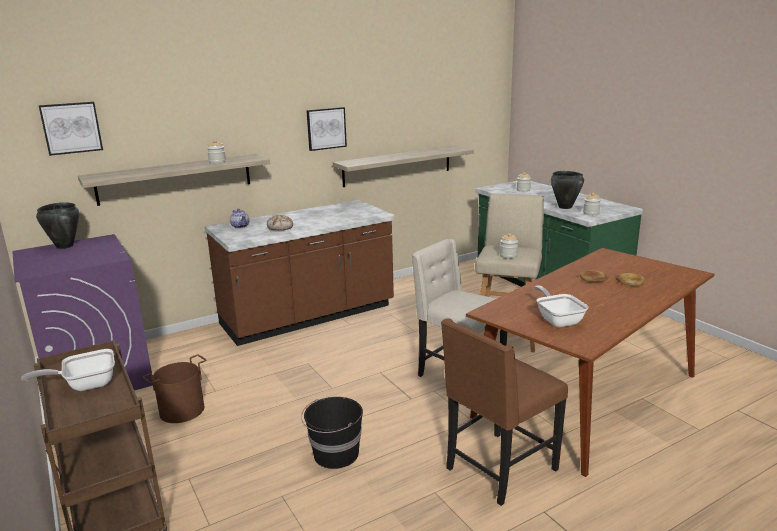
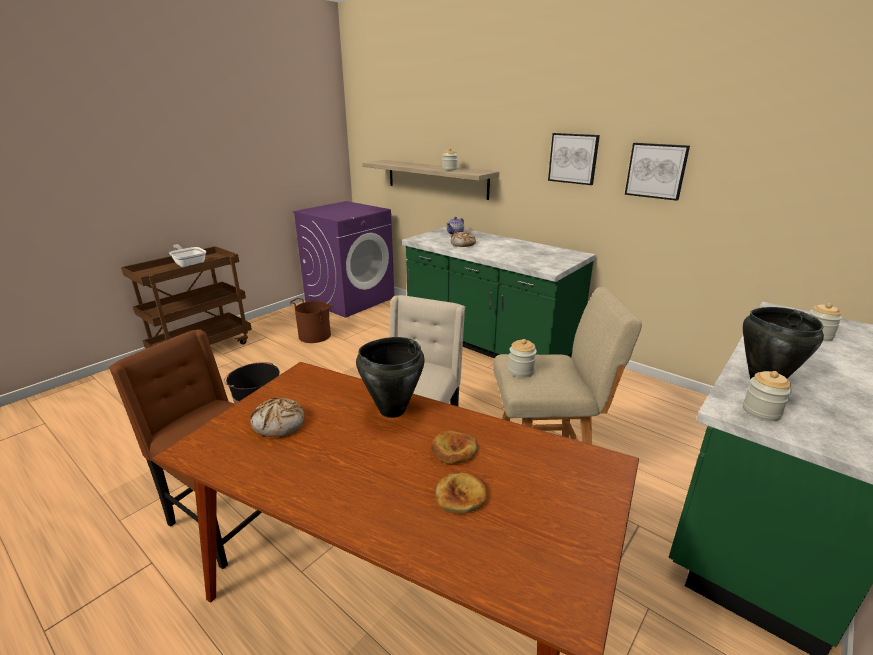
camera: 70 degrees right, 5 degrees up
black cooking pot [36,202,79,249] -> black cooking pot moved to [356,337,425,418]
picture [38,102,103,156] -> picture moved to [625,143,690,201]
brown counter [205,200,395,346] -> green counter [402,227,595,359]
shelf [333,146,474,187] -> none
frying pan [534,285,589,328] -> bread [250,397,305,437]

